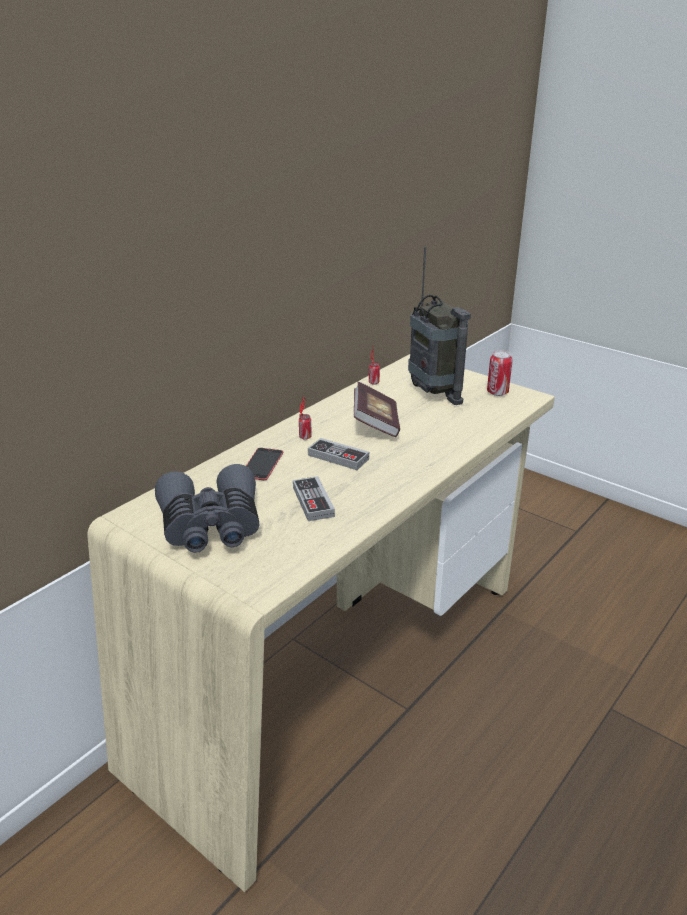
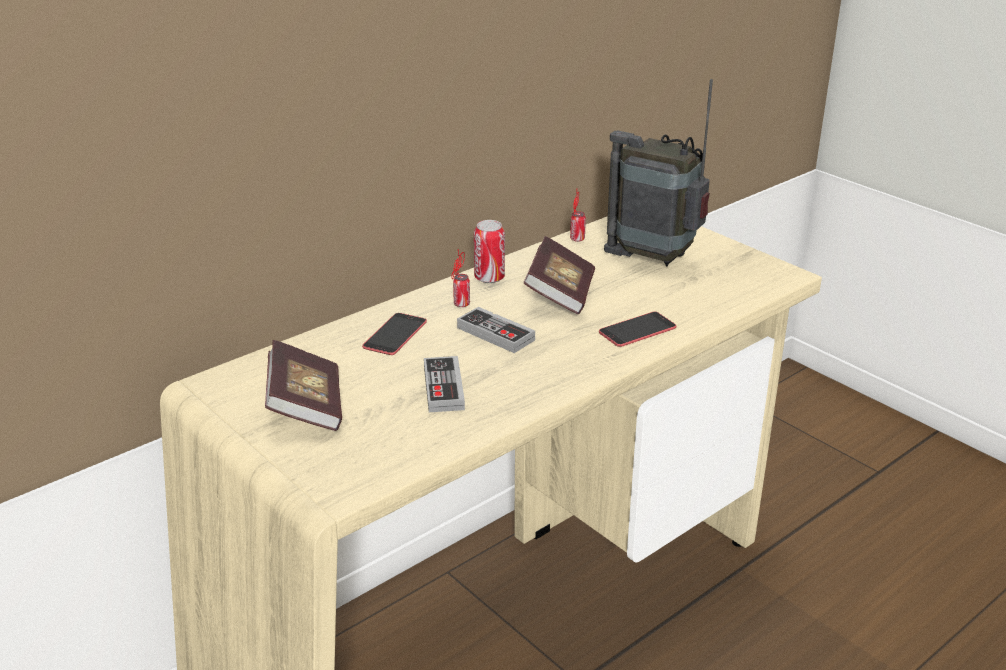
camera: 10 degrees right, 0 degrees up
grey binoculars [155,464,260,553] -> book [265,340,342,431]
radio [408,246,471,405] -> radio turned 135 degrees clockwise [604,79,713,267]
can [487,351,513,396] -> can moved to [474,220,505,283]
none -> phone [599,312,676,347]

